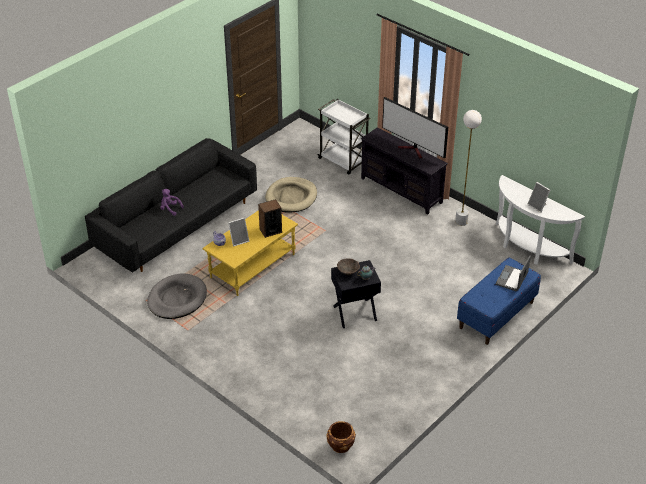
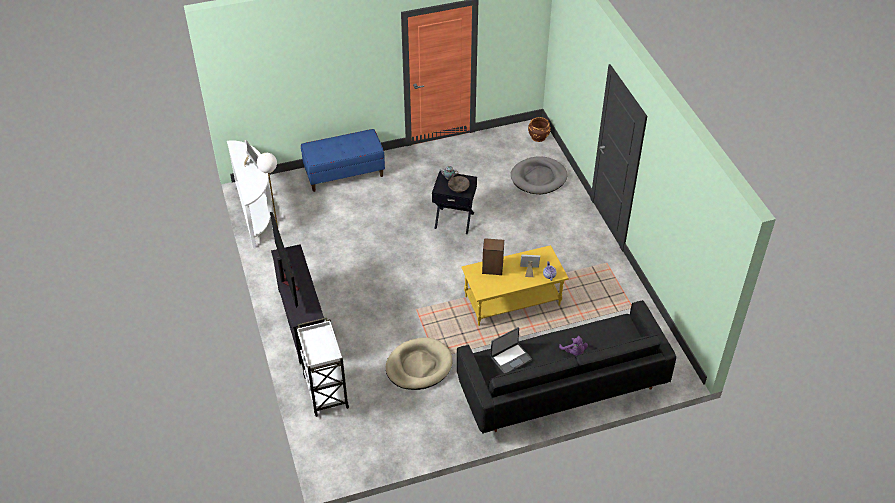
camera: 150 degrees left, 5 degrees up
grey dog bed [147,273,207,319] -> grey dog bed moved to [511,156,567,194]
laptop [496,256,531,291] -> laptop moved to [491,327,532,373]

